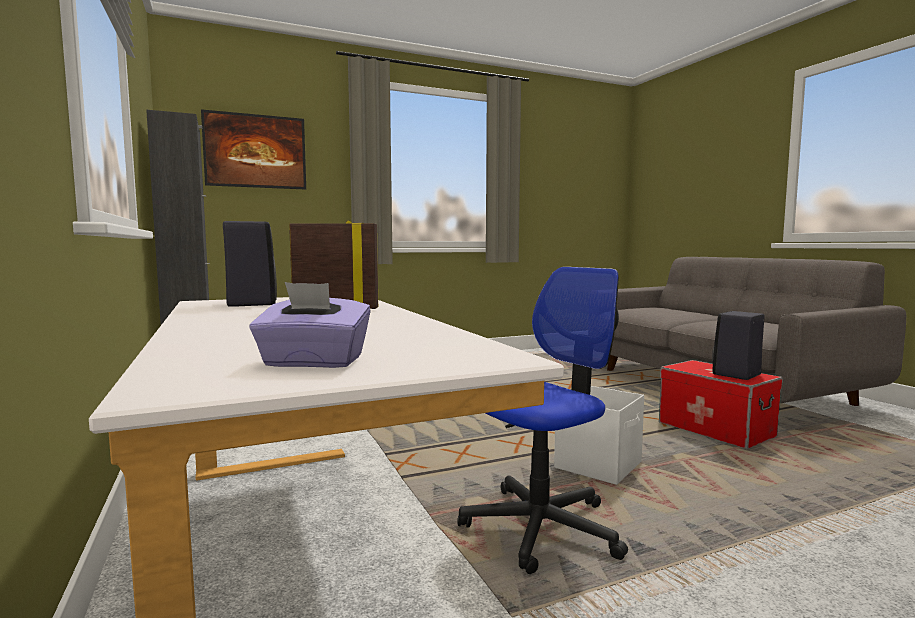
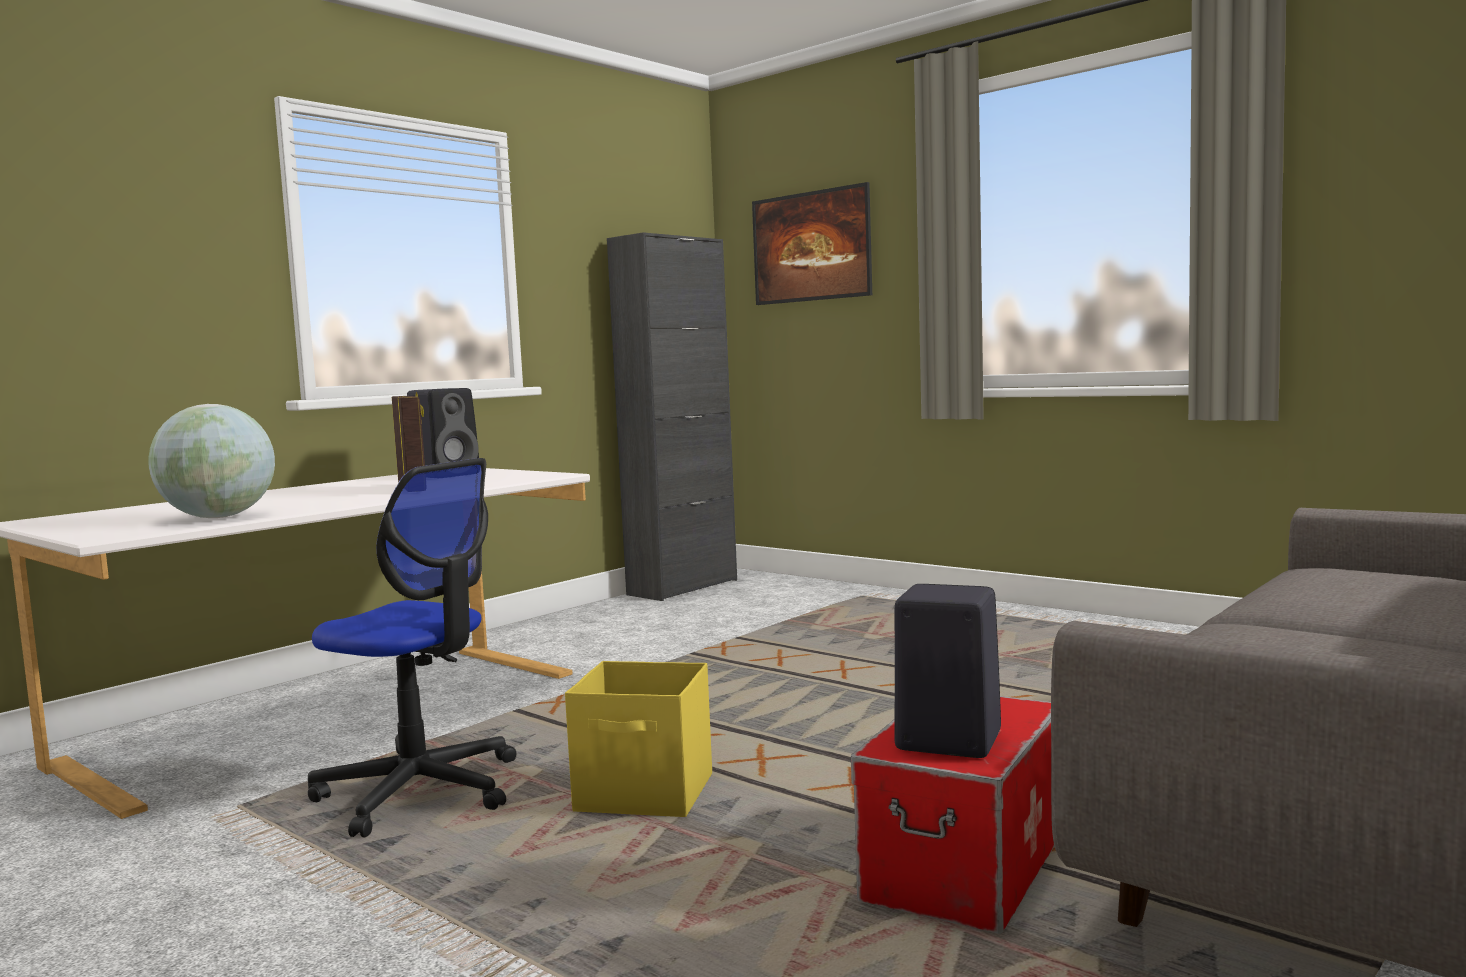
camera: 65 degrees right, 0 degrees up
purple tissue box [249,282,371,368] -> none
white storage box [554,386,644,485] -> yellow storage box [565,661,712,817]
none -> globe [148,404,275,518]

